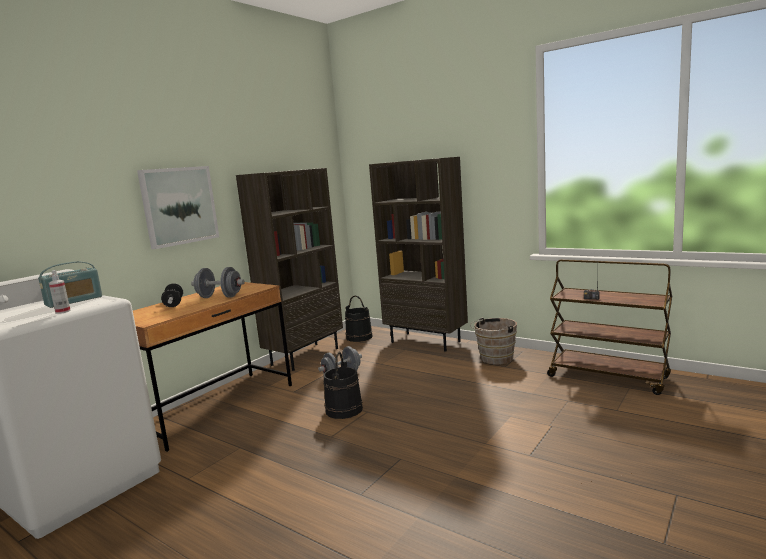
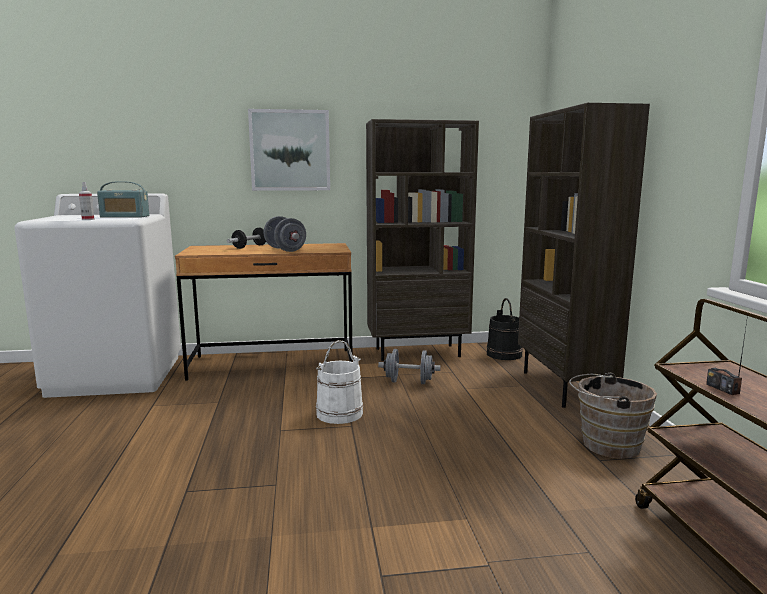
camera: 45 degrees right, 0 degrees up
black bucket [324,351,363,419] -> white bucket [316,340,363,424]

